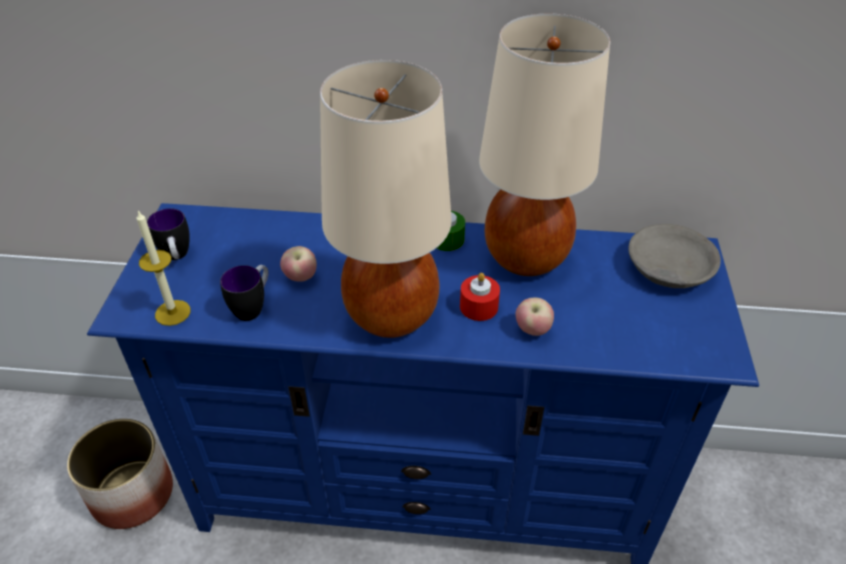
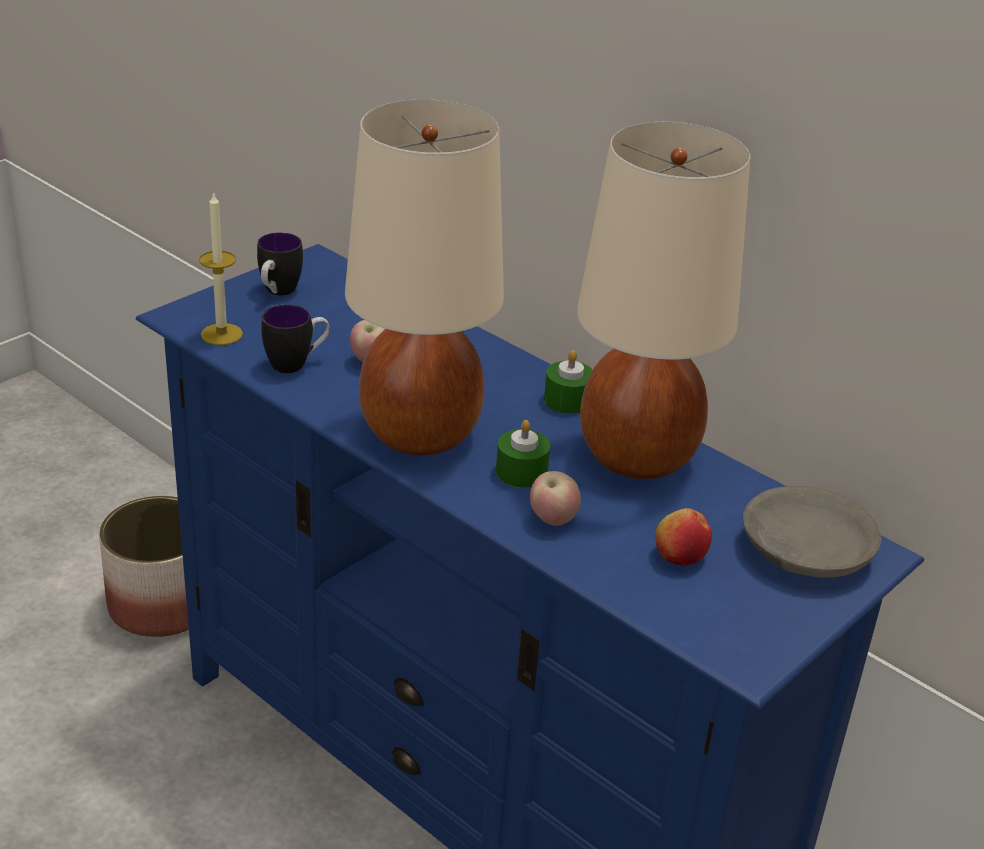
camera: 35 degrees right, 10 degrees down
red candle [460,273,500,321] -> green candle [496,420,550,488]
none -> apple [655,508,712,566]

